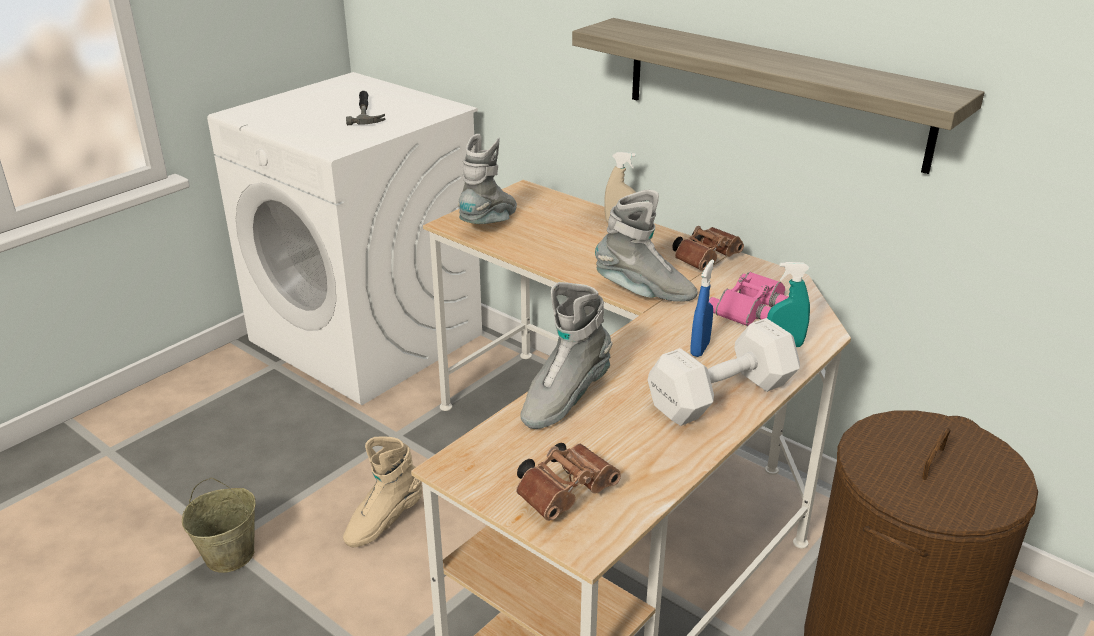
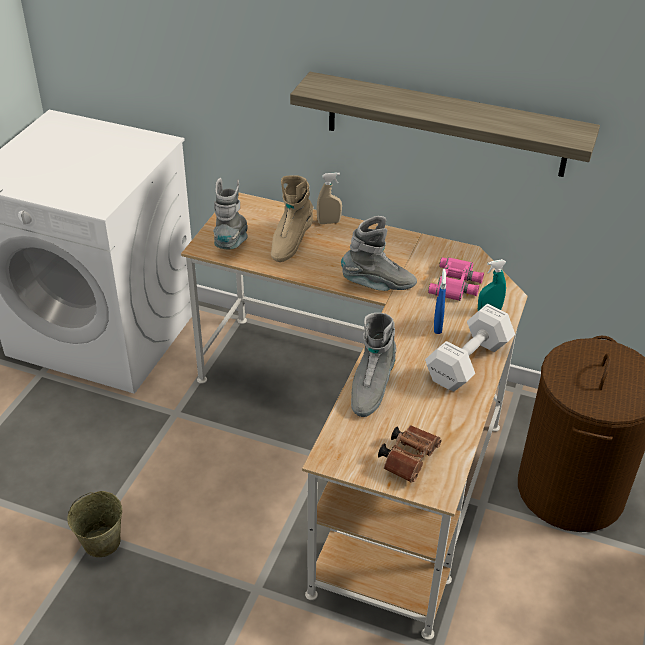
camera: 20 degrees left, 10 degrees up
beige boot [343,436,422,547] -> beige boot moved to [271,175,313,262]
hammer [346,91,385,125] -> none
brown binoculars [672,226,744,271] -> none

